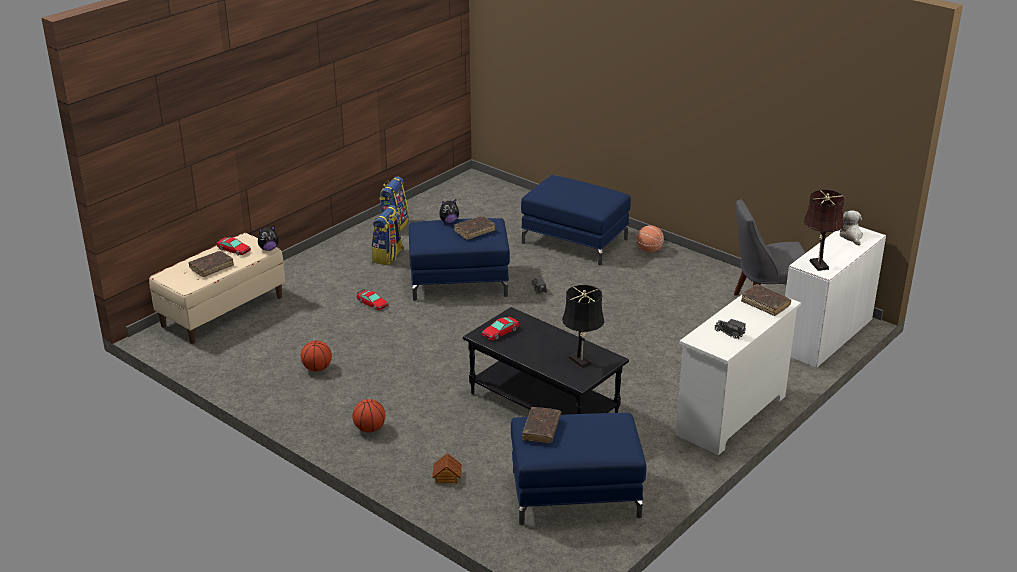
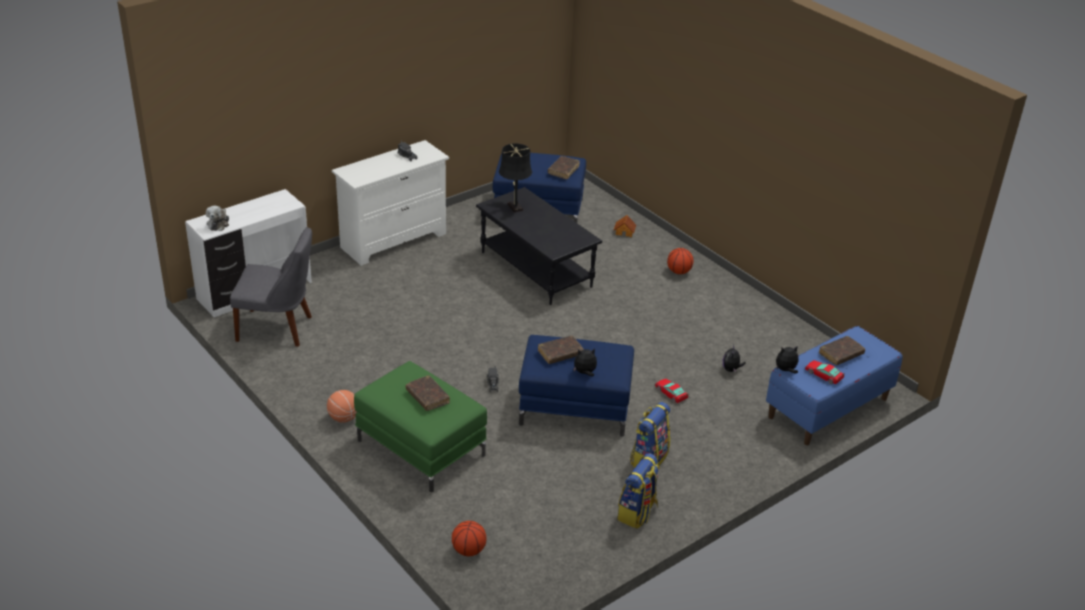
camera: 170 degrees left, 5 degrees up
beige bench [149,233,285,344] -> blue bench [766,326,903,445]
basketball [301,340,332,372] -> basketball moved to [452,521,486,556]
toy car [482,315,519,341] -> none
blue ottoman [521,175,631,265] -> green ottoman [354,361,487,492]
brown book [741,284,791,316] -> brown book moved to [406,375,450,411]
brown table lamp [804,190,845,271] -> none
none -> plush toy [723,344,746,372]

